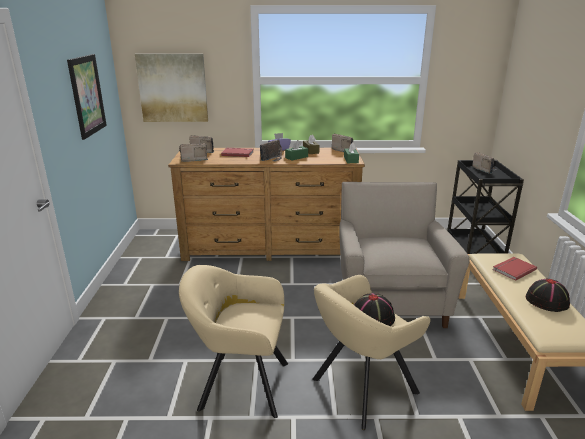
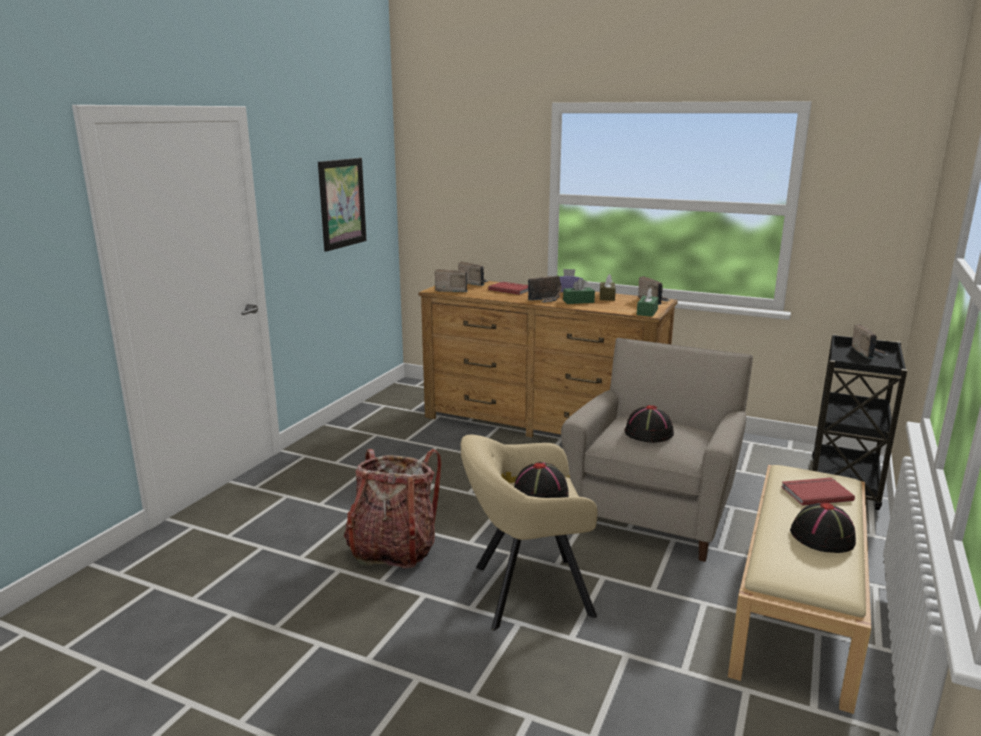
camera: 25 degrees right, 5 degrees down
picture [135,54,208,122] -> none
beige armchair [179,265,288,418] -> backpack [344,449,441,569]
none -> black hat [625,405,674,443]

